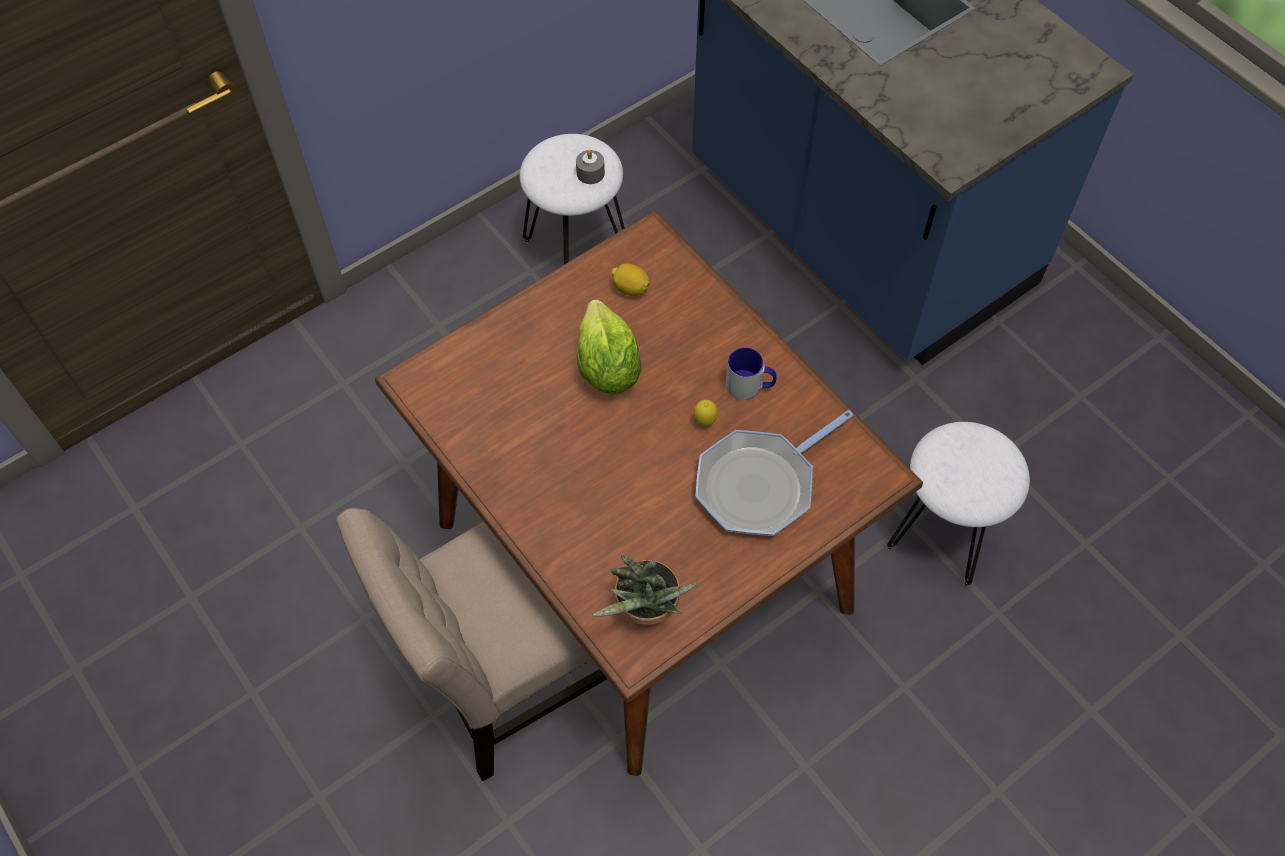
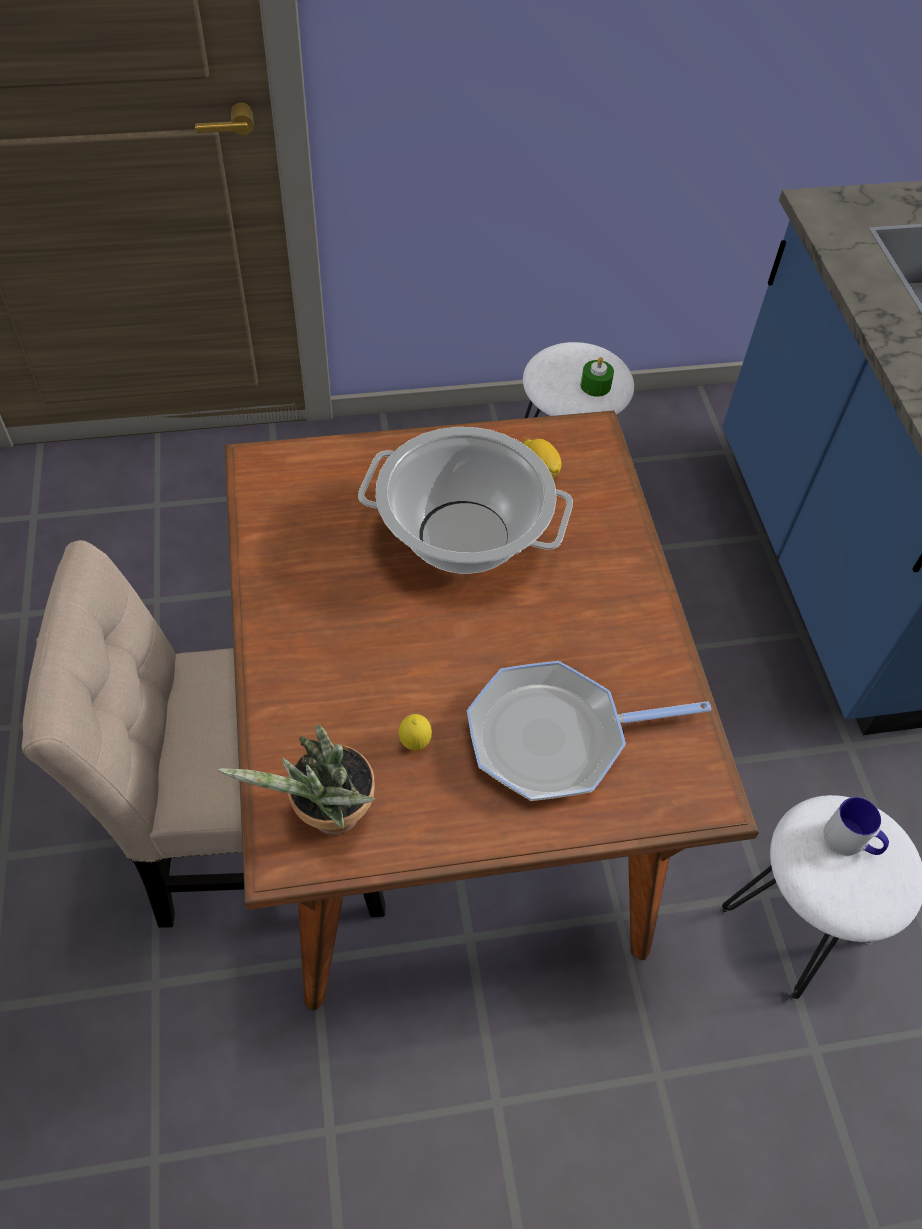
camera: 25 degrees right, 5 degrees down
grey candle [576,150,605,184] -> green candle [581,357,614,397]
lettuce [577,300,642,395] -> cooking pot [358,427,573,574]
lemon [693,400,718,426] -> lemon moved to [399,714,432,750]
mug [726,347,776,400] -> mug moved to [823,797,889,855]

